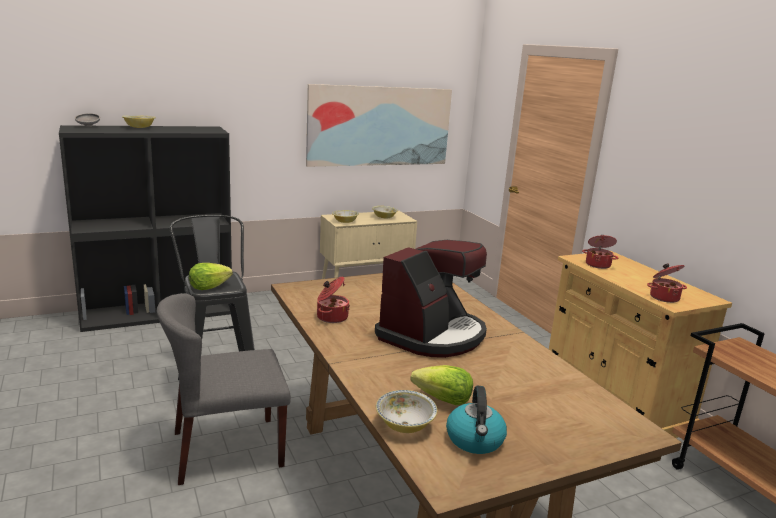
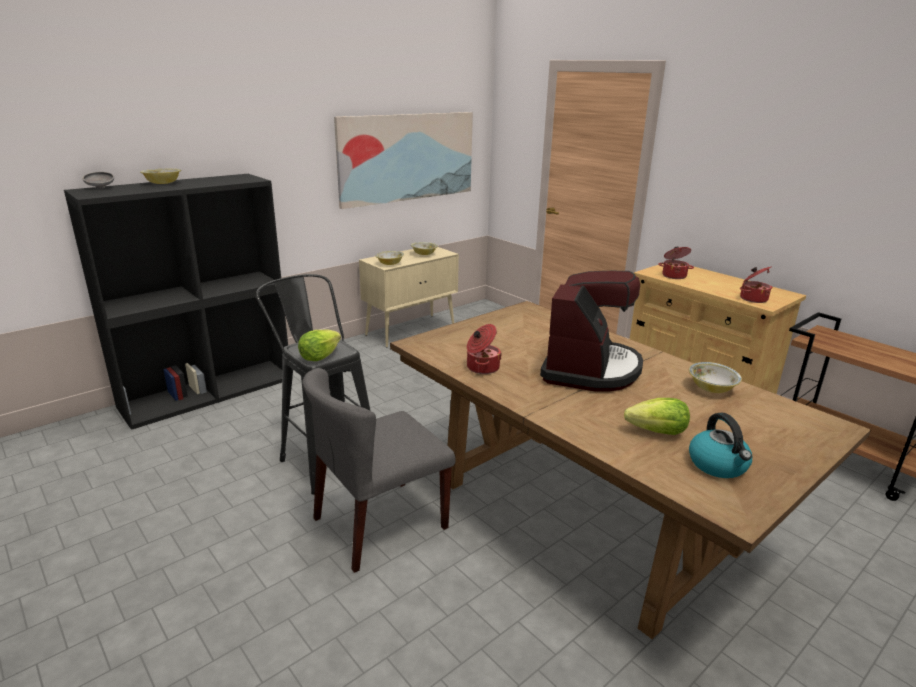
camera: 15 degrees left, 5 degrees up
bowl [376,390,437,433] -> bowl moved to [689,362,742,393]

